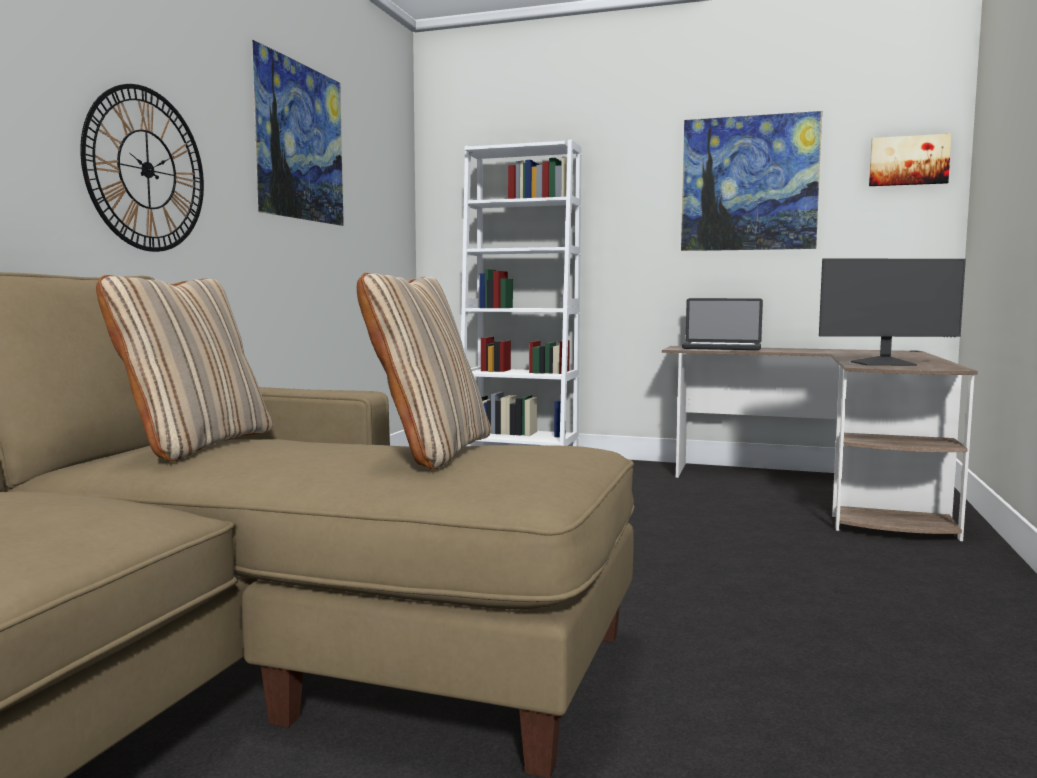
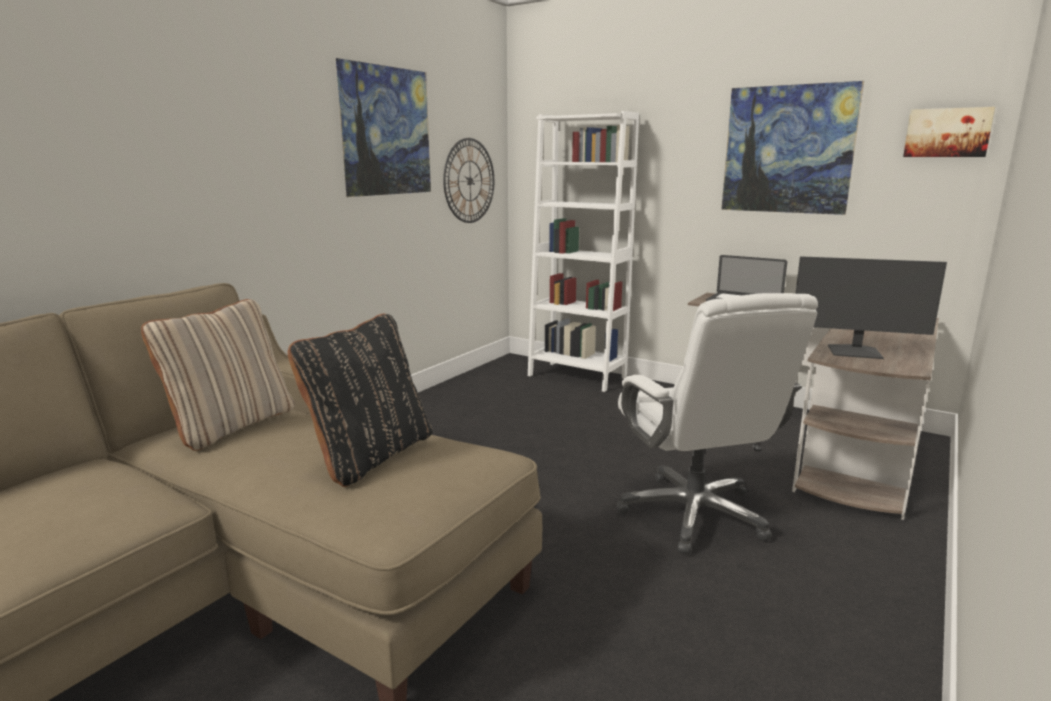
camera: 15 degrees right, 10 degrees up
wall clock [80,84,204,252] -> wall clock moved to [443,138,494,223]
beige pillow [357,272,491,470] -> black pillow [288,314,432,487]
none -> white office chair [617,293,818,554]

